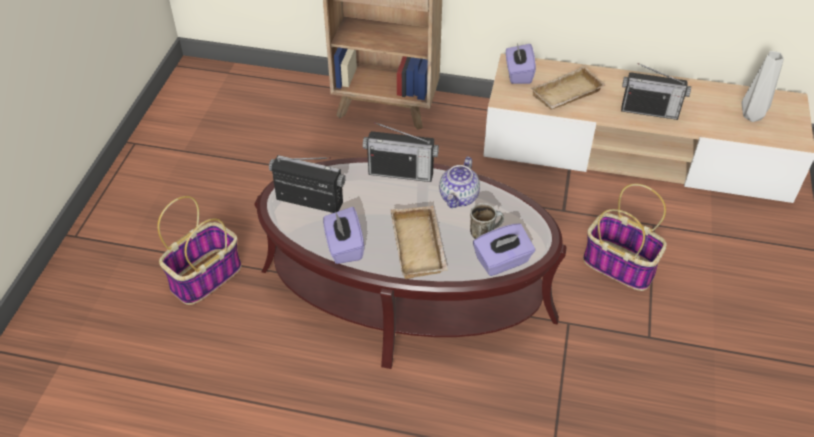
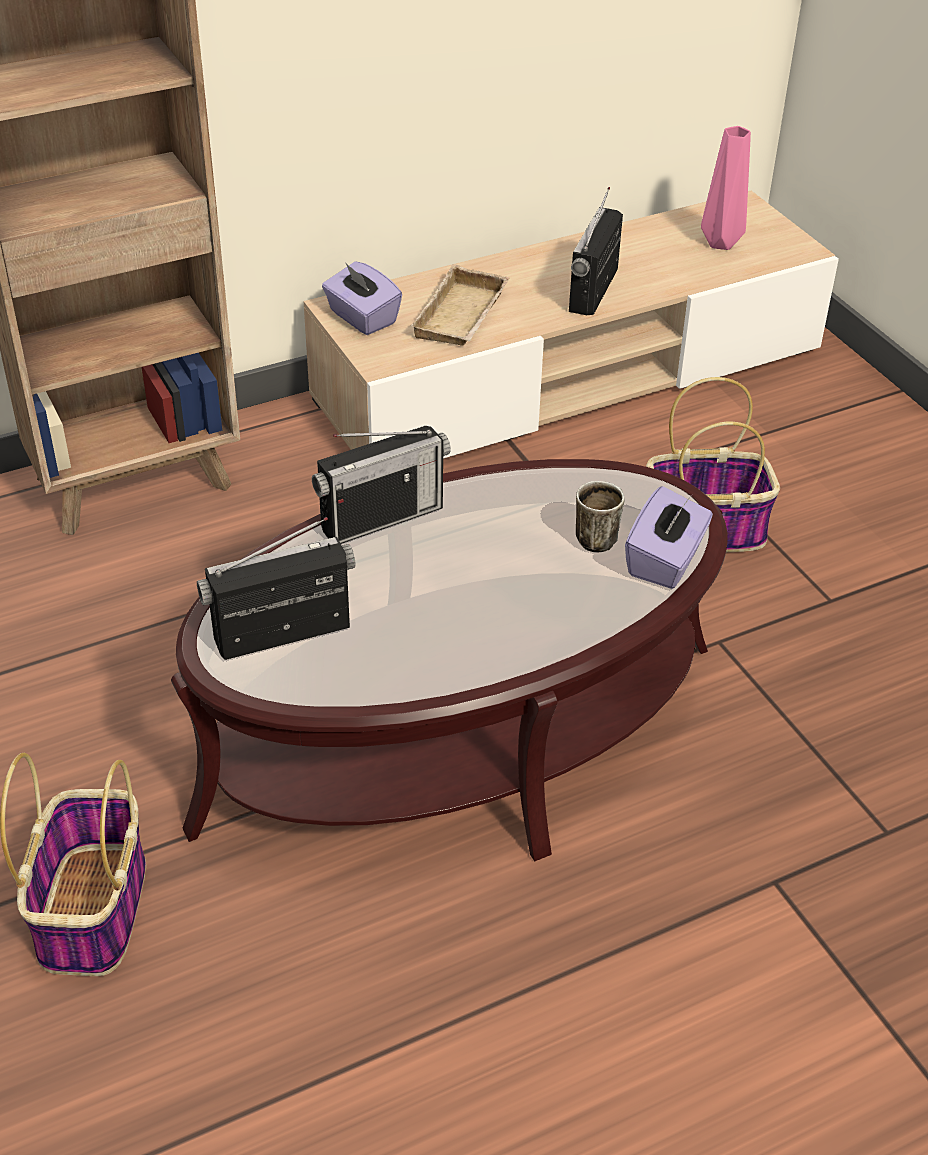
camera: 40 degrees left, 5 degrees down
purple tissue box [323,207,364,264] -> none
beige tray [391,206,448,279] -> none
teapot [439,157,480,208] -> none
radio [621,63,691,120] -> radio turned 135 degrees clockwise [569,187,623,315]
grey vase [742,51,784,122] -> pink vase [701,126,751,250]

